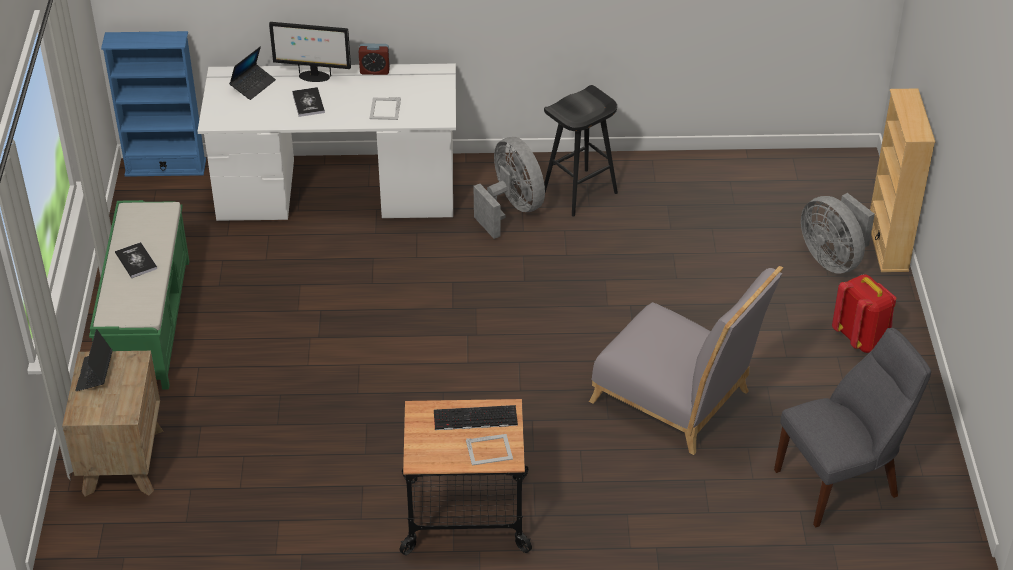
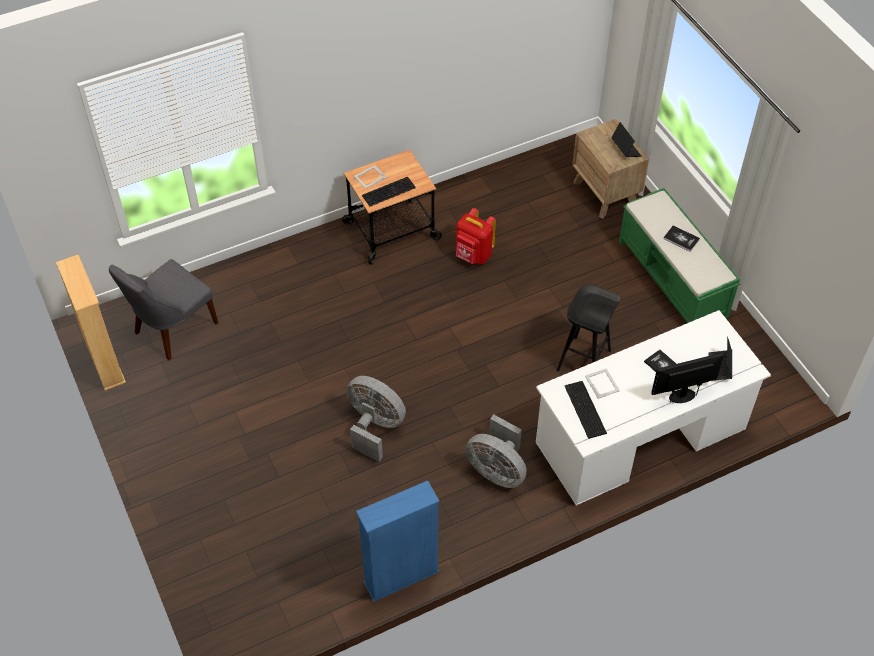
camera: 155 degrees right, 10 degrees up
blue bookcase [101,31,206,177] -> blue bookcase moved to [356,480,440,602]
alarm clock [359,43,390,75] -> none
black stool [544,85,618,216] -> black stool moved to [557,285,620,371]
grey chair [589,266,783,455] -> none
grey fan [801,193,875,274] -> grey fan moved to [347,376,406,462]
red backpack [832,274,896,353] -> red backpack moved to [456,208,496,265]
beige bookcase [870,89,935,272] -> beige bookcase moved to [56,255,126,391]
none -> keyboard [565,381,607,439]

